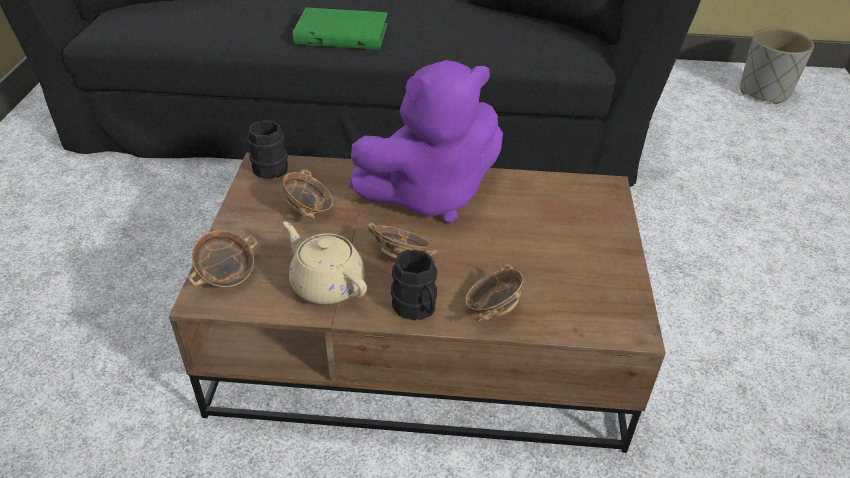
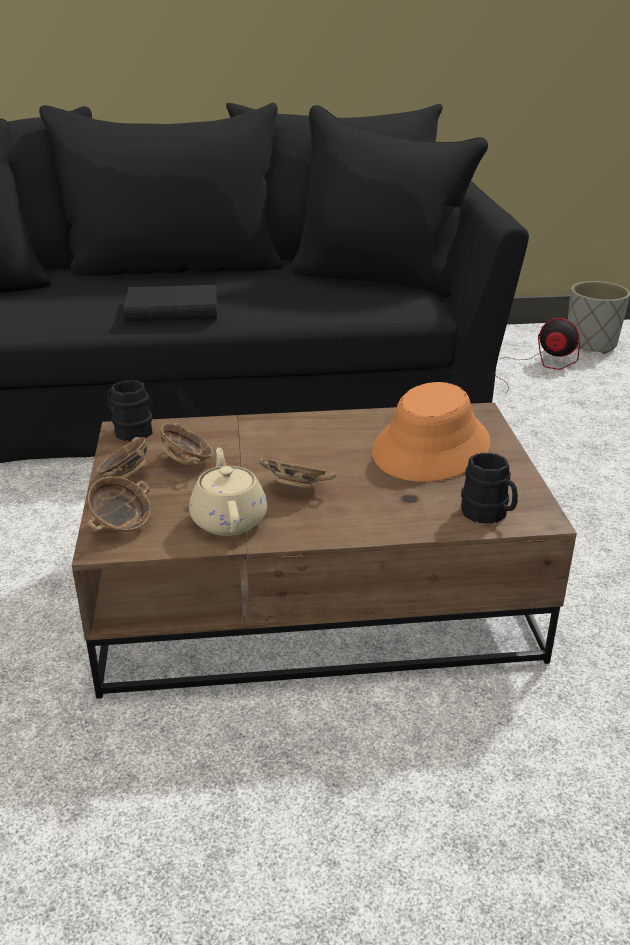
camera: 10 degrees left, 10 degrees down
beige teapot [283,221,367,304] -> beige teapot turned 45 degrees clockwise [189,448,267,536]
green book [293,7,388,50] -> black book [123,285,217,322]
purple plush toy [349,60,503,224] -> none
black mug [391,249,437,320] -> black mug moved to [461,453,518,523]
bowl [465,264,524,321] -> bowl moved to [96,437,147,479]
none -> orange hat [372,382,491,482]
none -> fan [496,318,580,394]

